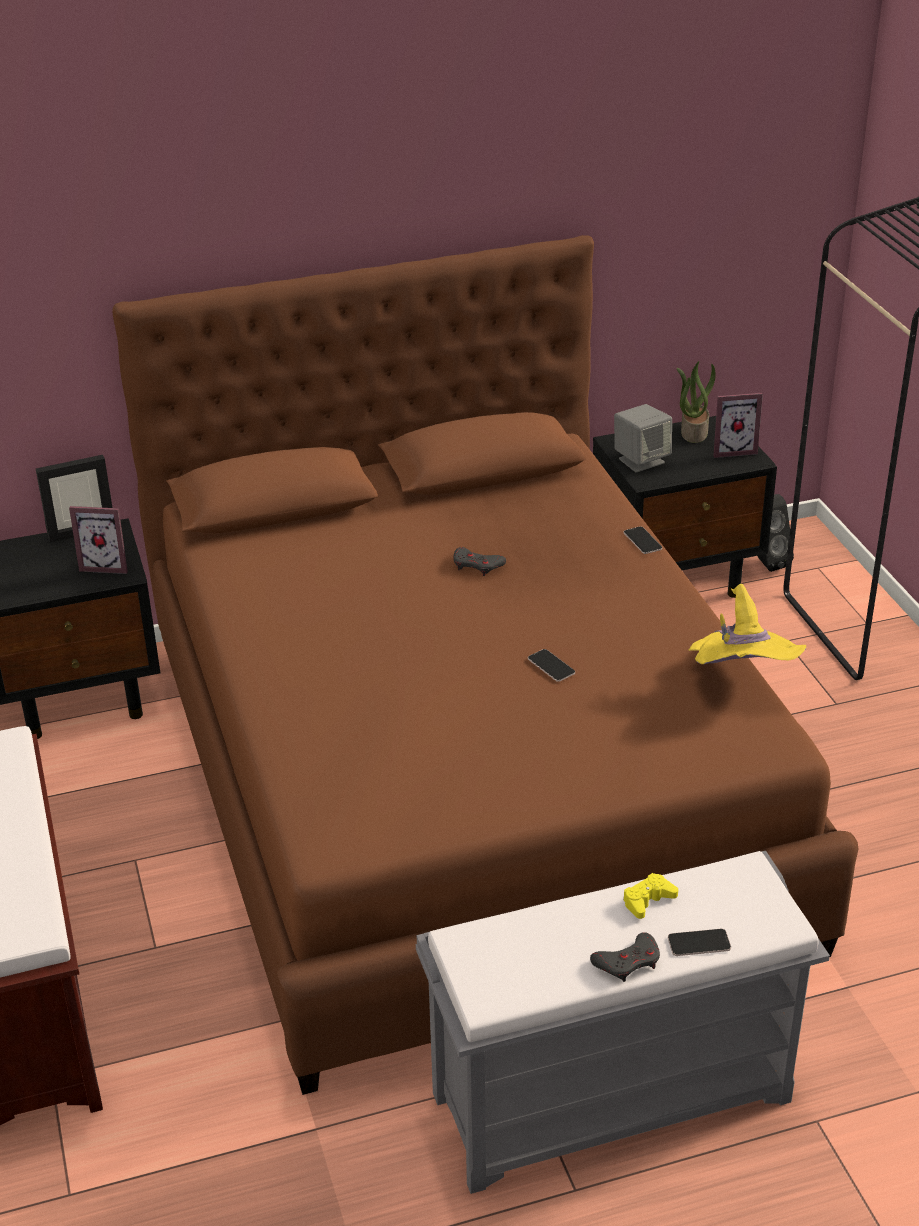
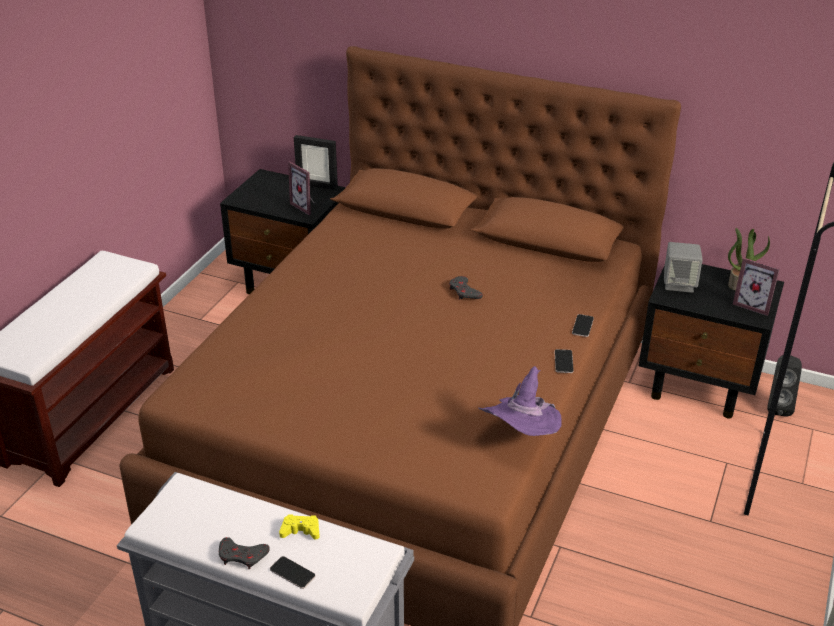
camera: 40 degrees right, 0 degrees up
phone [528,649,575,682] -> phone moved to [555,349,574,373]
yellow hat [689,584,806,664] -> purple hat [478,366,562,436]

